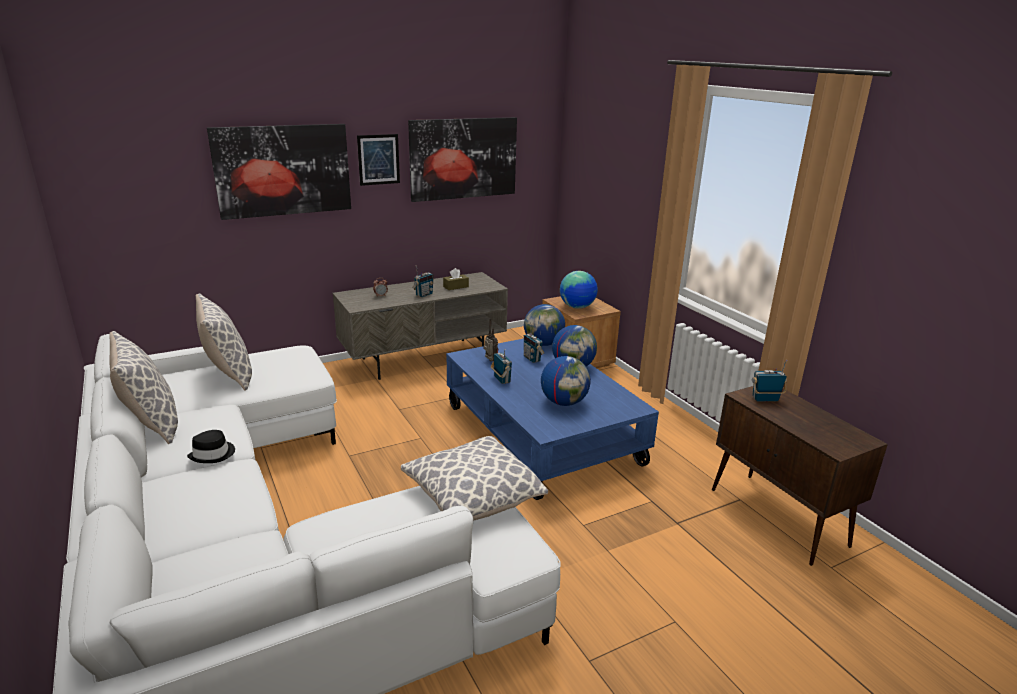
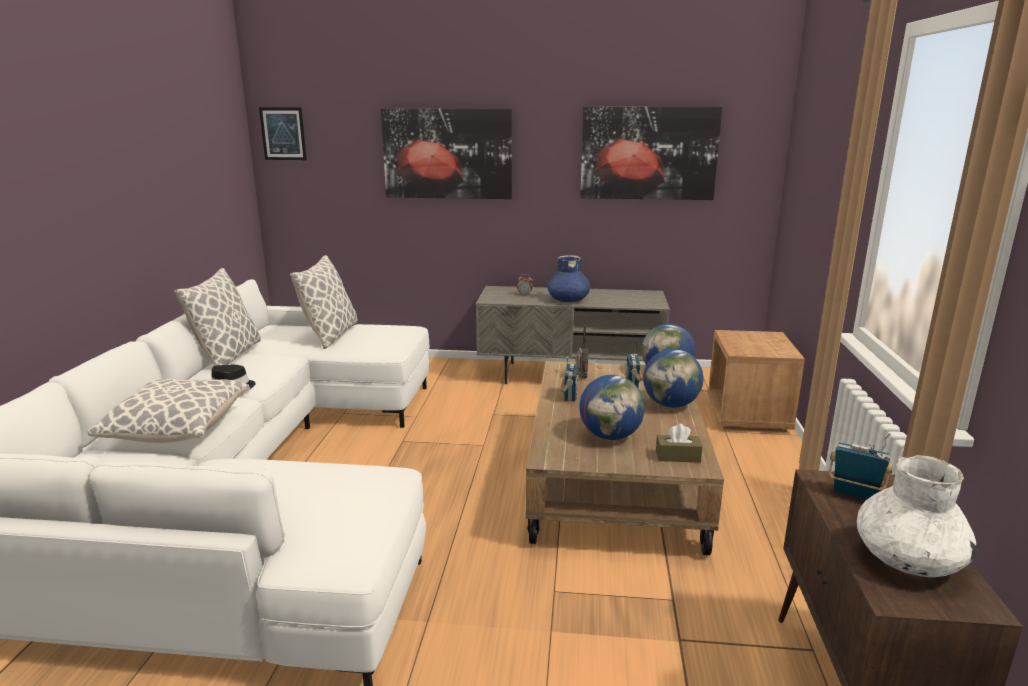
camera: 35 degrees right, 5 degrees down
picture [357,134,400,186] -> picture moved to [259,107,307,160]
pillow [401,436,548,521] -> pillow moved to [87,379,250,443]
radio [412,266,434,297] -> blue vase [548,256,590,302]
brown tissue box [443,268,469,290] -> brown tissue box moved to [656,424,702,463]
blue coffee table [446,339,659,500] -> brown coffee table [526,361,724,555]
globe [560,271,598,309] -> none
none -> white vase [857,455,977,577]

